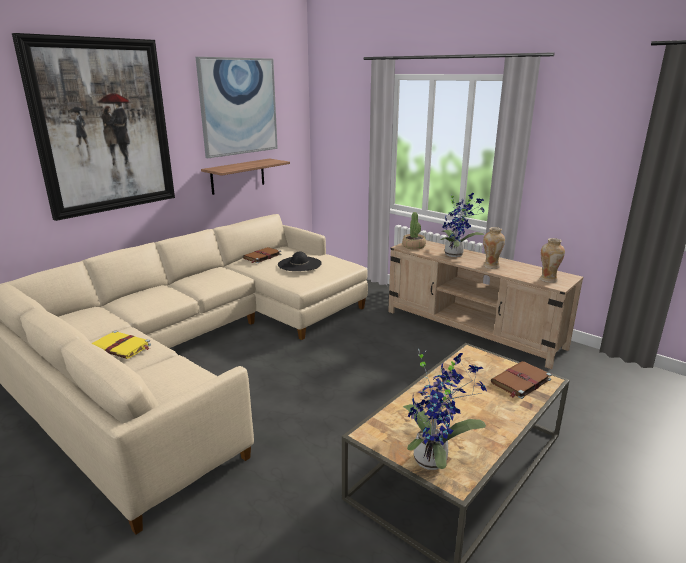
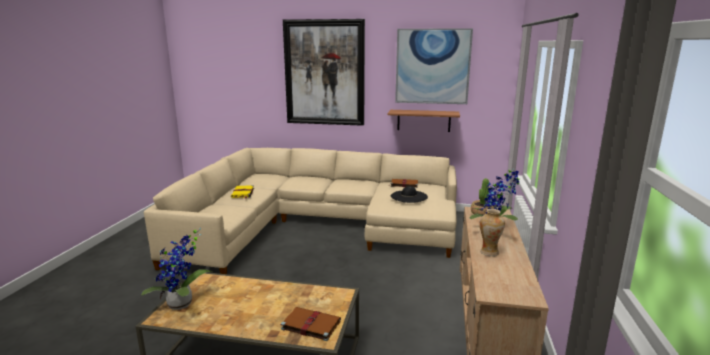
camera: 60 degrees right, 5 degrees down
vase [540,238,565,283] -> none

